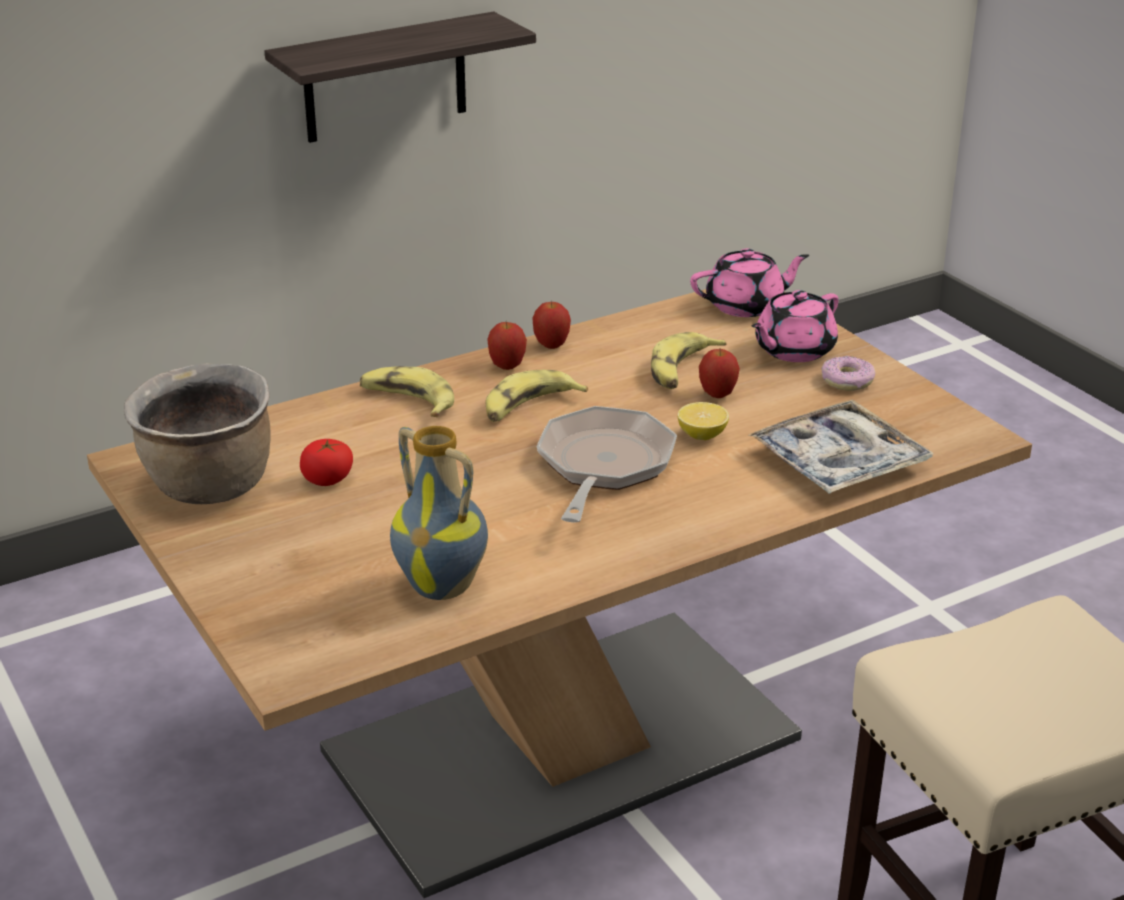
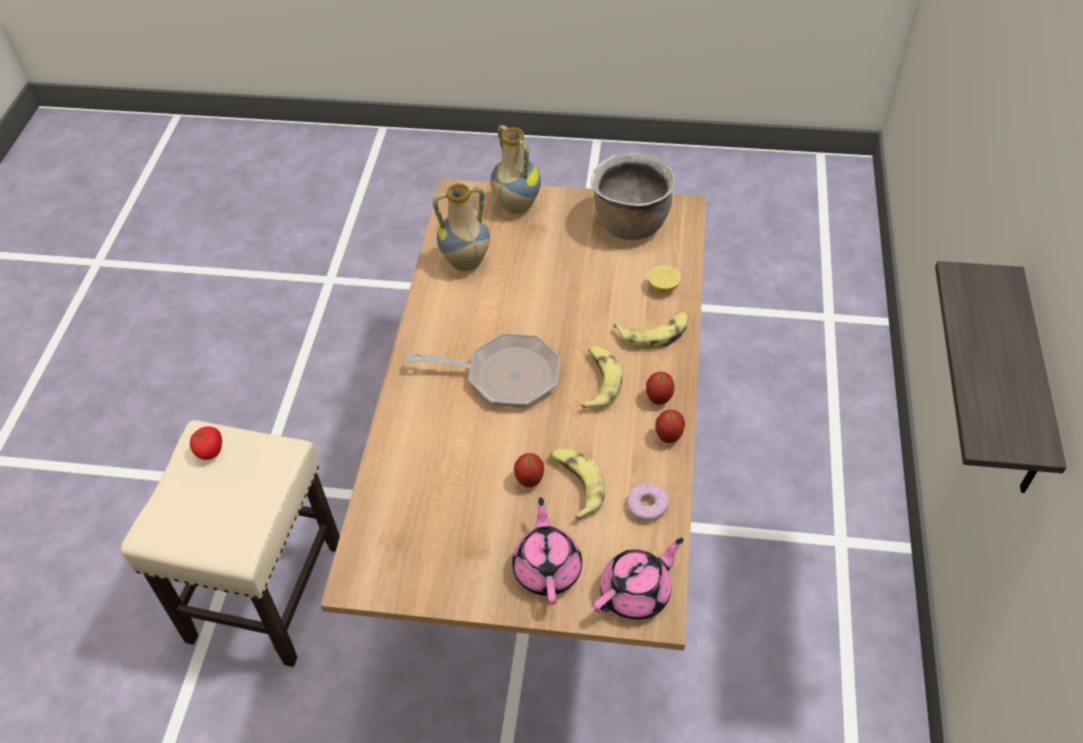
camera: 130 degrees right, 20 degrees up
tomato [300,439,353,486] -> tomato moved to [190,426,222,460]
frying pan [536,406,677,522] -> frying pan turned 45 degrees counterclockwise [406,333,560,407]
lemon [678,402,729,440] -> lemon moved to [648,265,681,293]
pink teapot [690,249,809,317] -> pink teapot turned 150 degrees counterclockwise [593,538,684,620]
tray [748,400,934,494] -> none
donut [821,356,875,391] -> donut moved to [627,483,669,521]
none -> vase [490,125,541,214]

